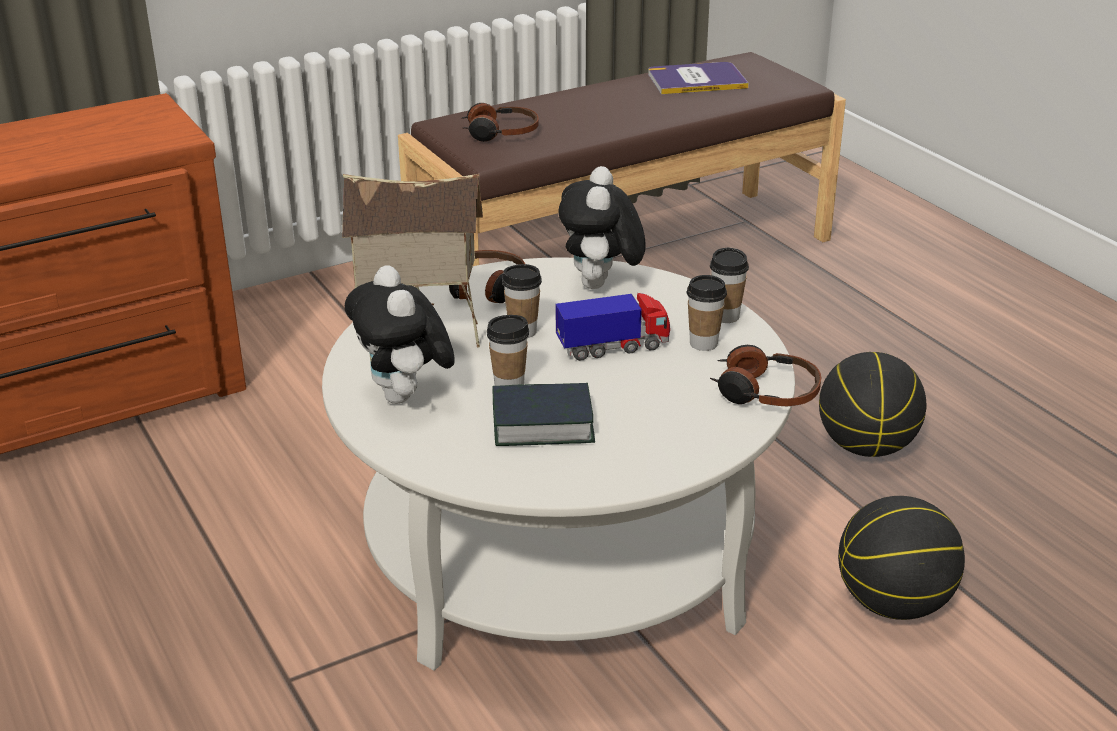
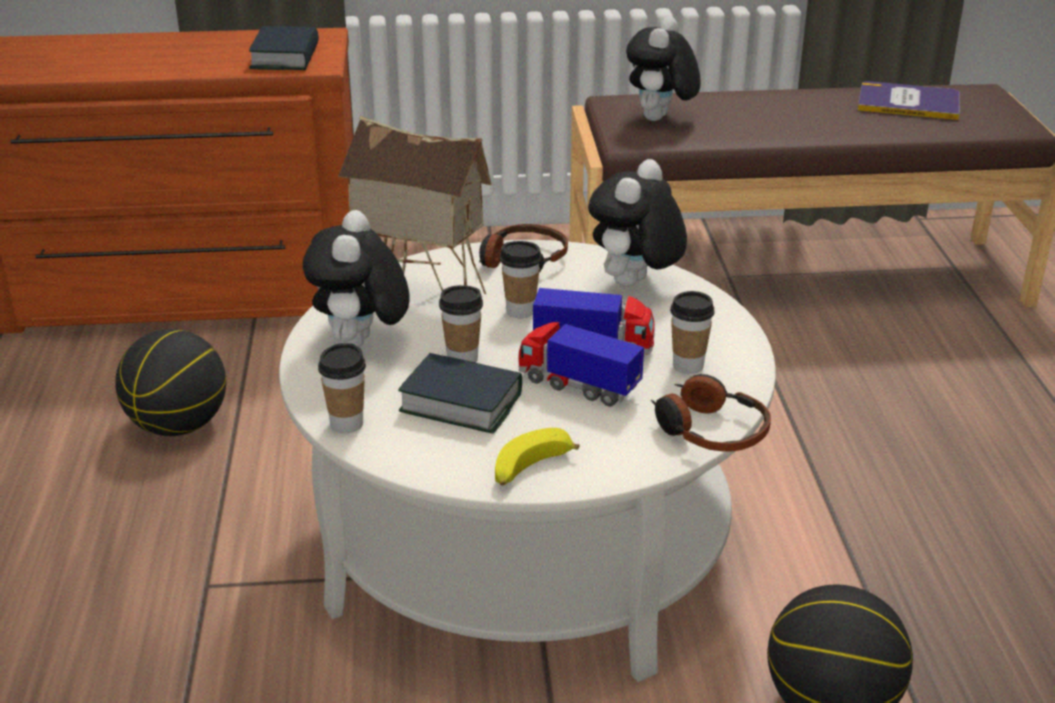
camera: 25 degrees right, 0 degrees up
headphones [461,103,539,142] -> plush toy [626,16,701,121]
cup [710,248,749,323] -> cup moved to [318,343,366,433]
basketball [819,352,926,457] -> basketball moved to [115,329,226,436]
none -> book [249,26,319,70]
none -> banana [495,428,580,486]
none -> toy truck [518,322,644,407]

